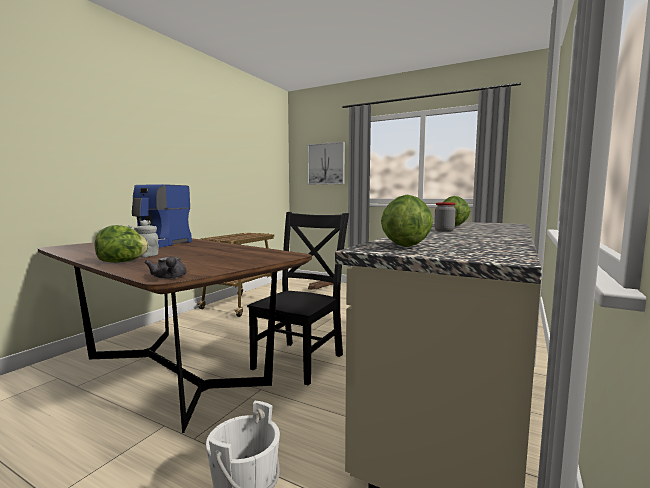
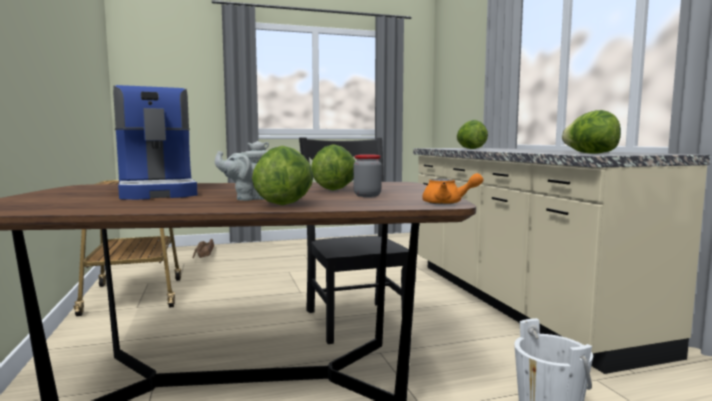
camera: 45 degrees left, 0 degrees up
grey teapot [144,256,187,279] -> orange teapot [422,173,483,205]
picture [308,142,345,185] -> none
jar [434,202,456,232] -> jar moved to [353,154,382,197]
none -> lettuce [311,144,355,191]

